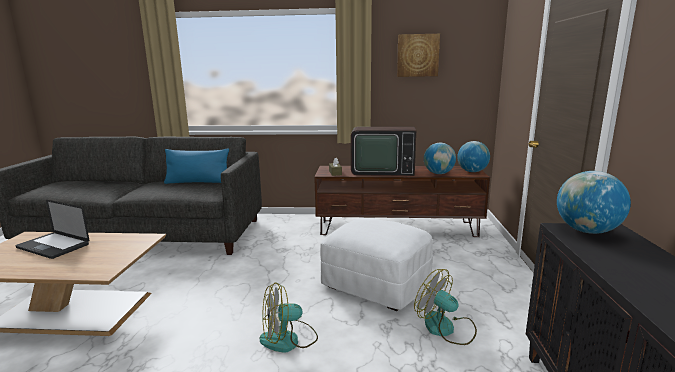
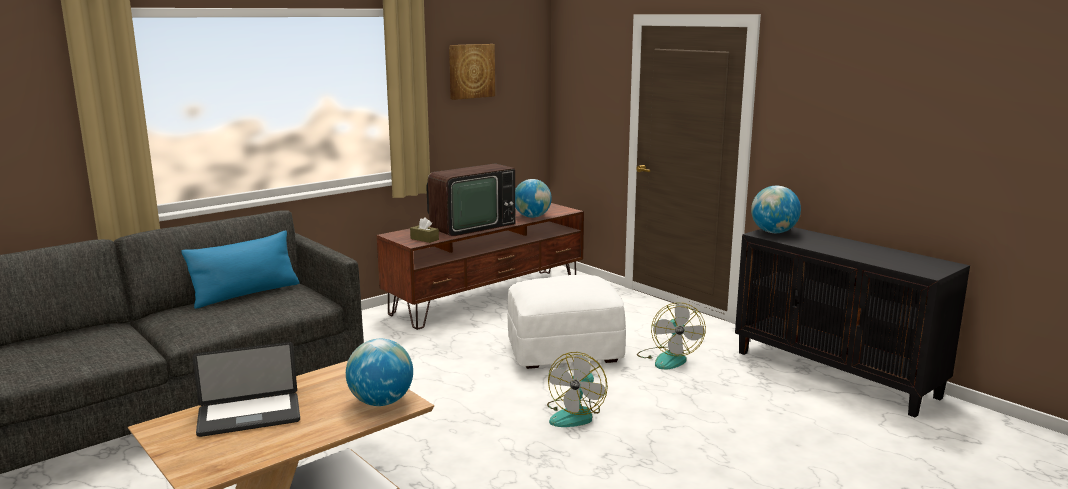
camera: 45 degrees left, 0 degrees up
fan [414,269,477,345] -> fan turned 90 degrees counterclockwise [637,303,706,370]
globe [457,141,490,172] -> globe moved to [346,339,413,406]

